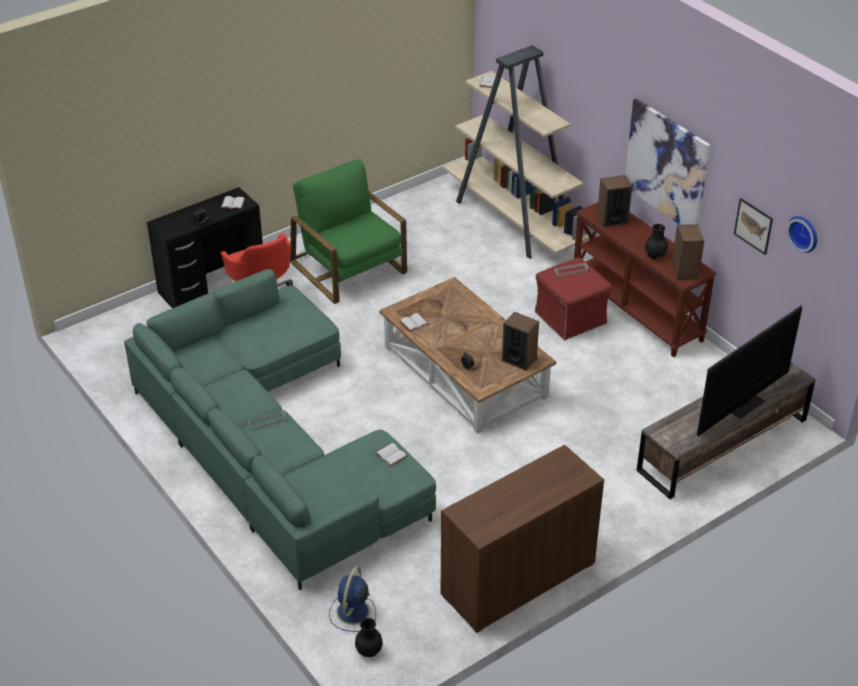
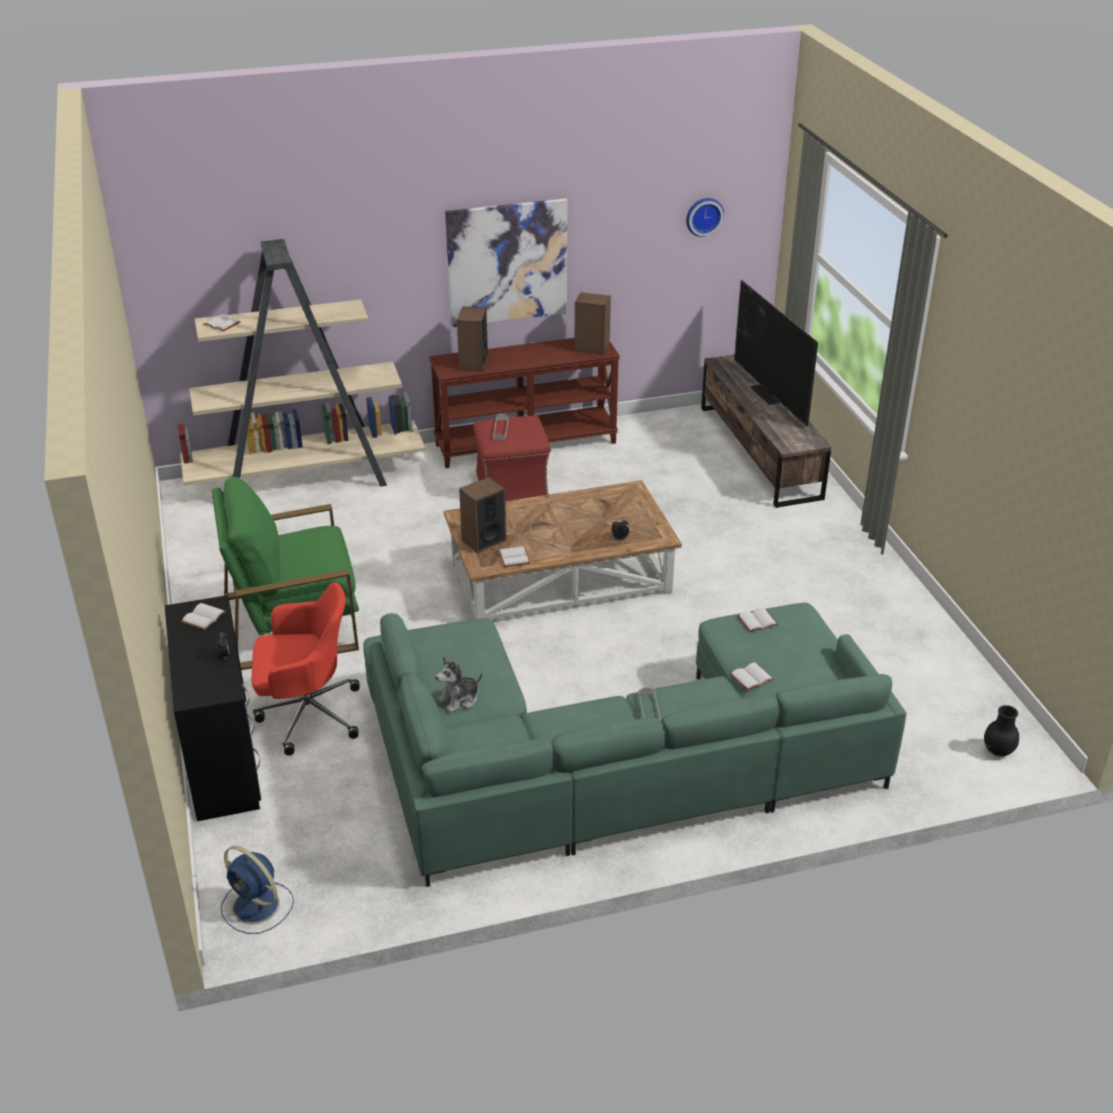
camera: 70 degrees left, 5 degrees down
blue fan [329,567,376,632] -> blue fan moved to [221,846,294,934]
brown cabinet [441,445,604,633] -> none
speaker [502,312,539,371] -> speaker moved to [459,477,506,553]
black vase [645,224,668,260] -> none
picture [734,198,773,255] -> none
none -> plush toy [435,657,483,713]
none -> white book [730,662,774,691]

